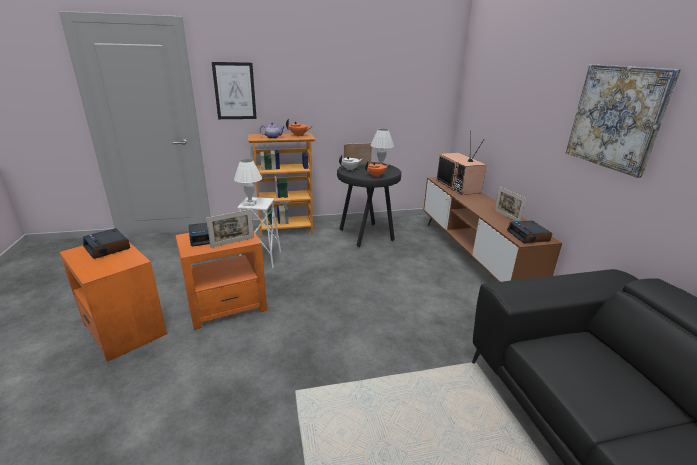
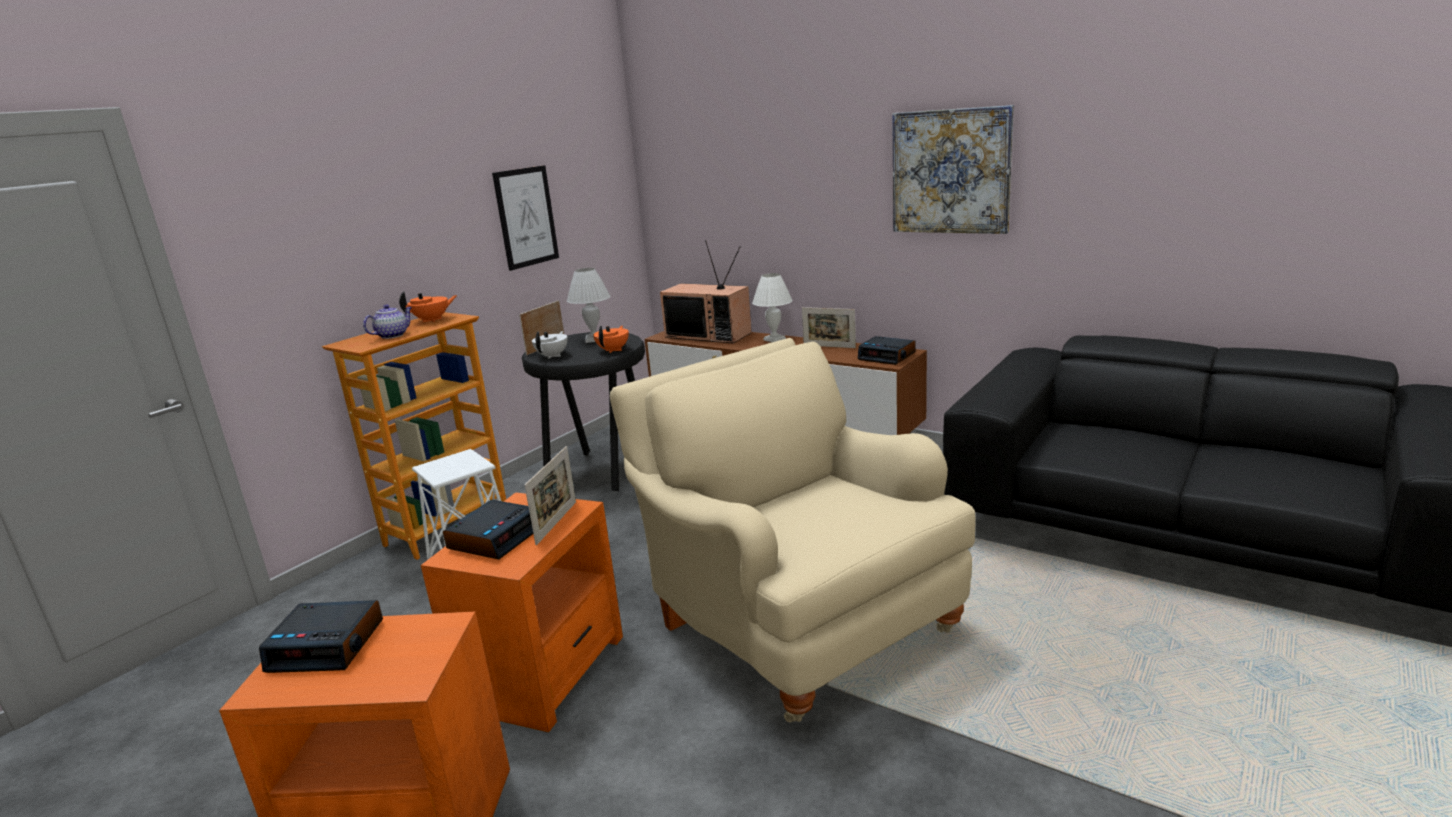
camera: 40 degrees left, 5 degrees down
picture [212,62,257,119] -> picture moved to [492,165,559,271]
white table lamp [234,159,262,206] -> white table lamp moved to [752,273,793,342]
none -> beige armchair [610,338,976,723]

